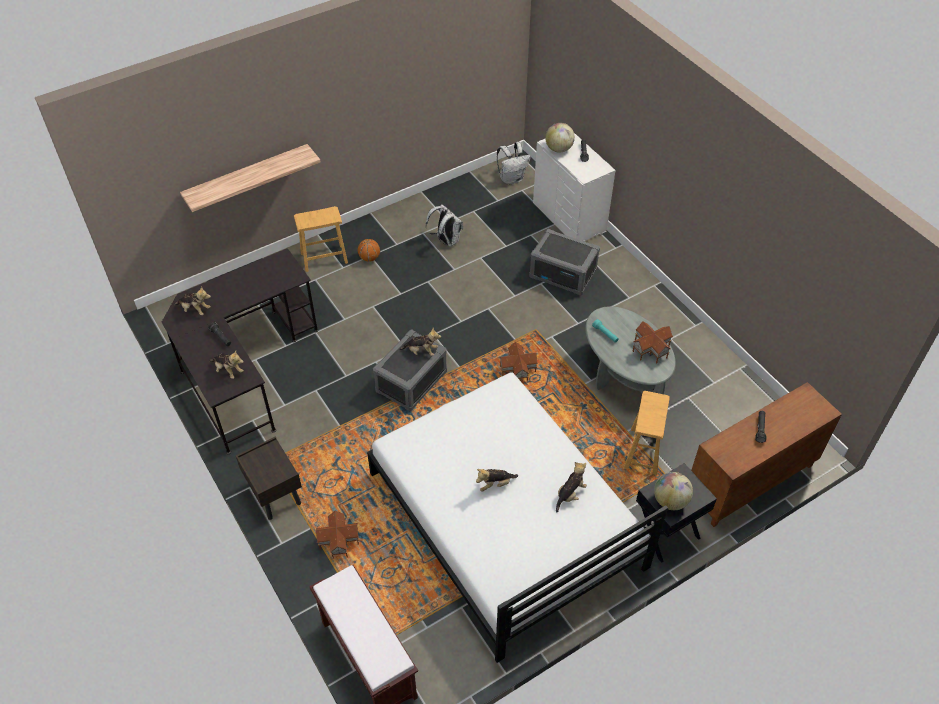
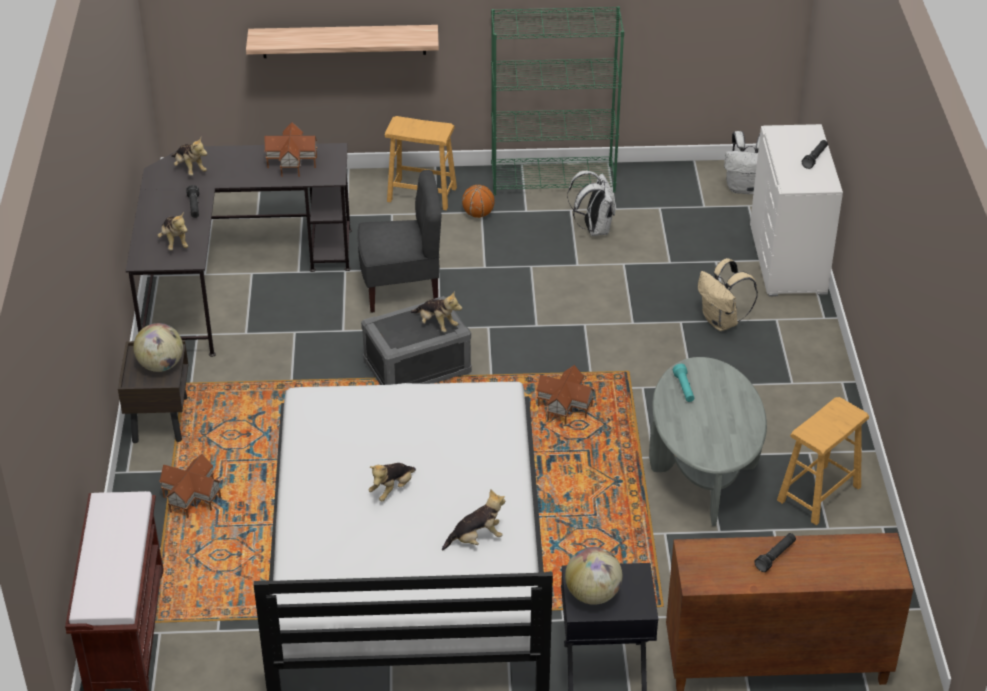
camera: 30 degrees right, 10 degrees down
plush toy [476,469,518,492] -> plush toy turned 60 degrees counterclockwise [368,463,416,501]
grey storage box [529,229,600,295] -> beige backpack [698,258,758,331]
globe [545,123,575,153] -> globe moved to [133,323,183,372]
brown stool [624,391,670,475] -> brown stool moved to [777,397,869,525]
toy house [632,321,673,364] -> toy house moved to [264,122,317,177]
none -> grey chair [357,170,441,313]
none -> green bookcase [491,6,624,195]

